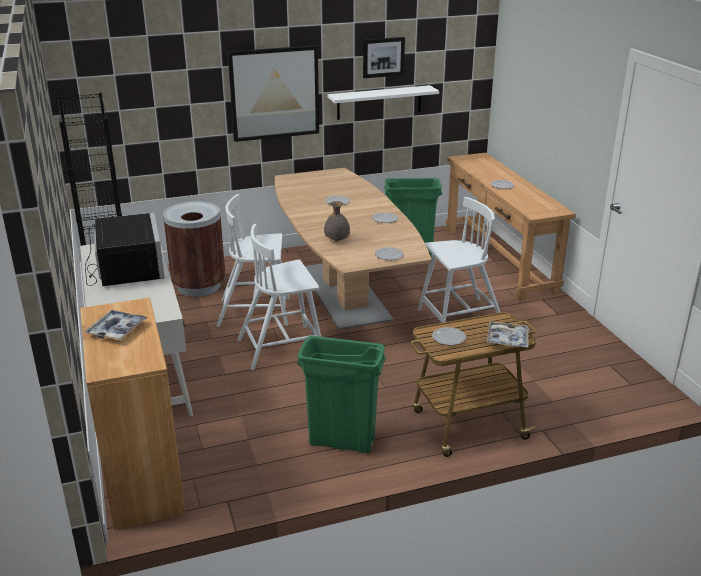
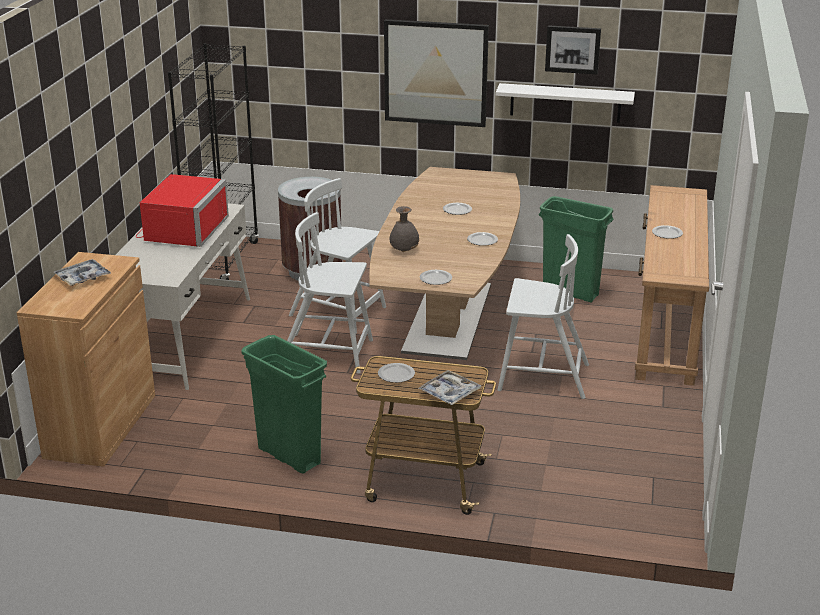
camera: 30 degrees right, 0 degrees up
black microwave [85,213,165,286] -> red microwave [136,174,229,247]

